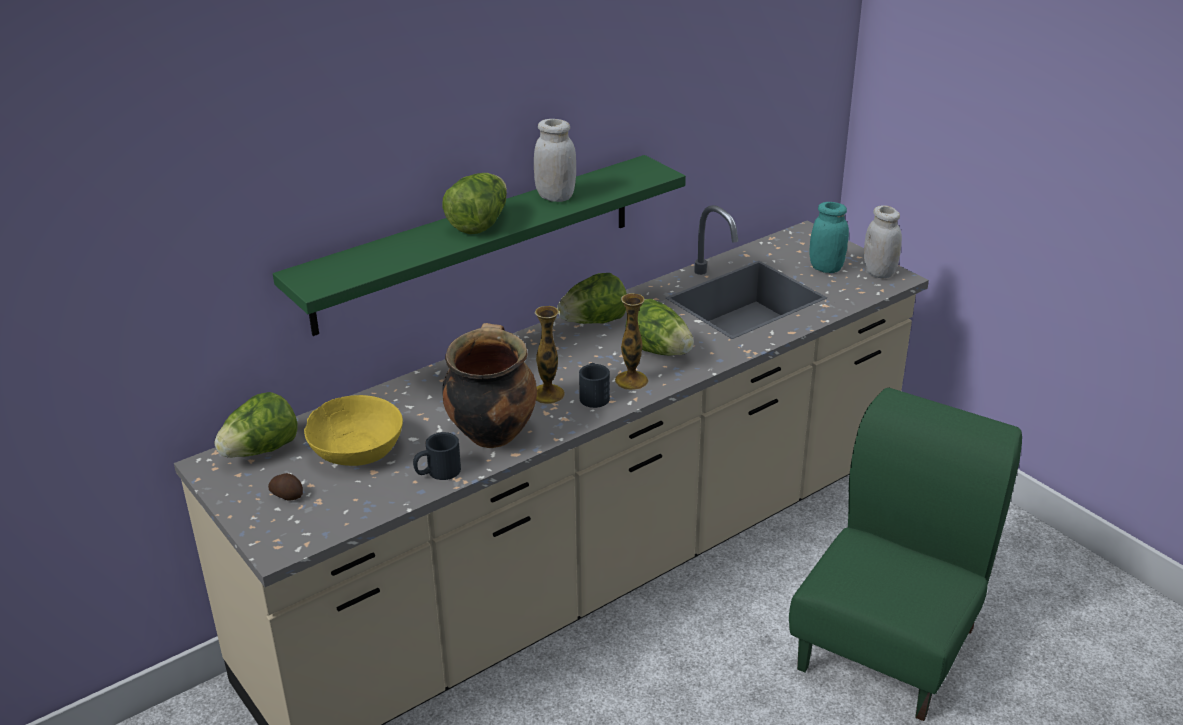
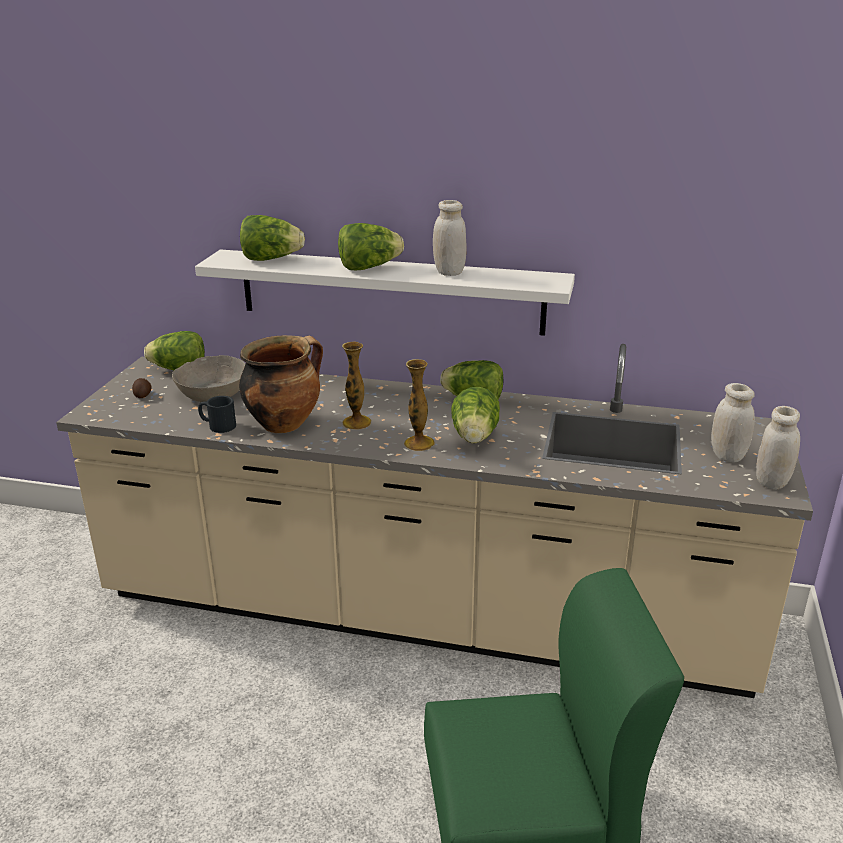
camera: 50 degrees right, 5 degrees down
green shelf [273,155,686,336] -> white shelf [195,249,575,336]
yellow bowl [304,395,403,466] -> grey bowl [172,355,246,402]
black mug [579,363,610,408] -> none
turquoise jar [809,202,849,273] -> white jar [711,383,755,462]
none -> lettuce [240,215,305,261]

